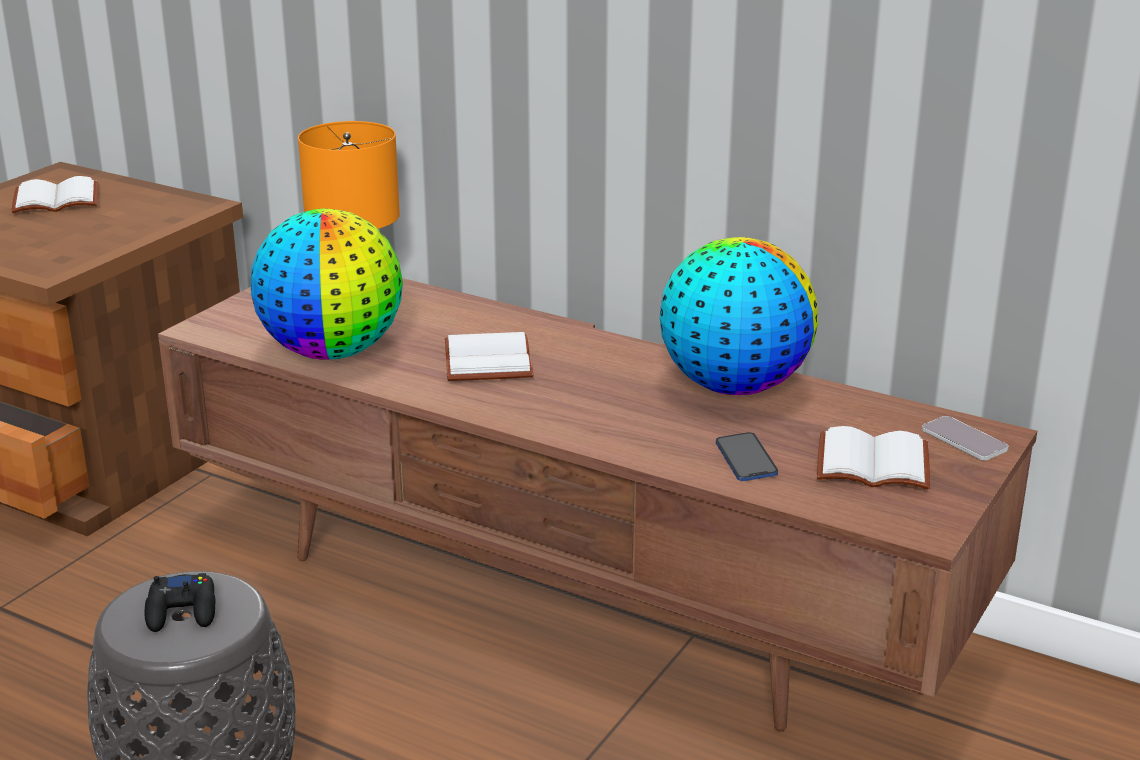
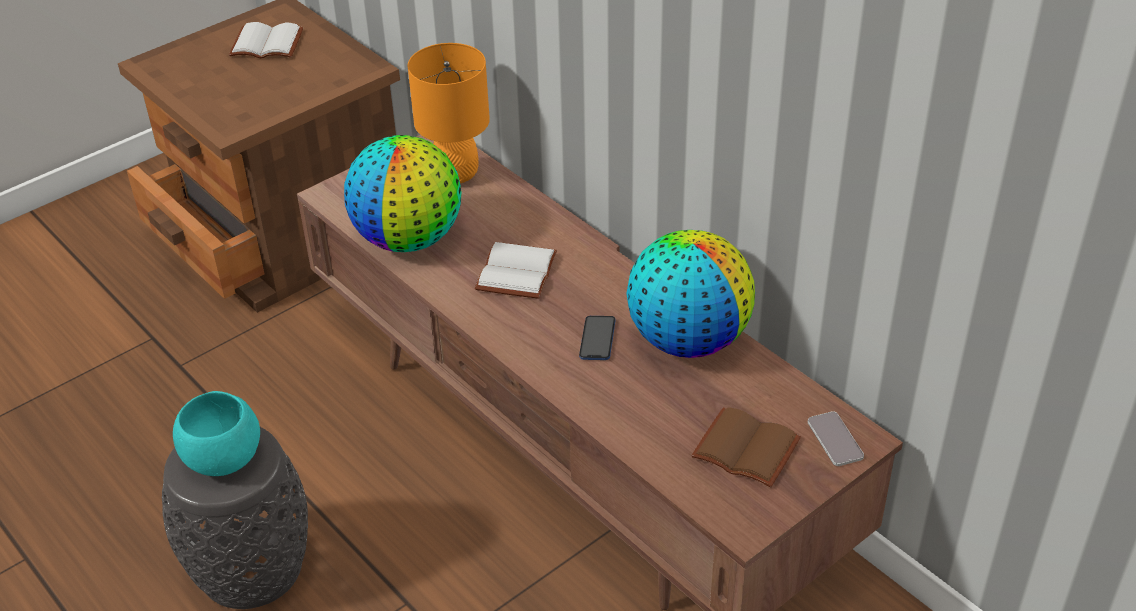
camera: 20 degrees right, 15 degrees up
black game controller [145,573,215,632] -> turquoise bowl [173,391,260,476]
phone [716,432,778,481] -> phone moved to [579,316,616,360]
white book [817,426,930,489] -> brown book [691,407,801,487]

